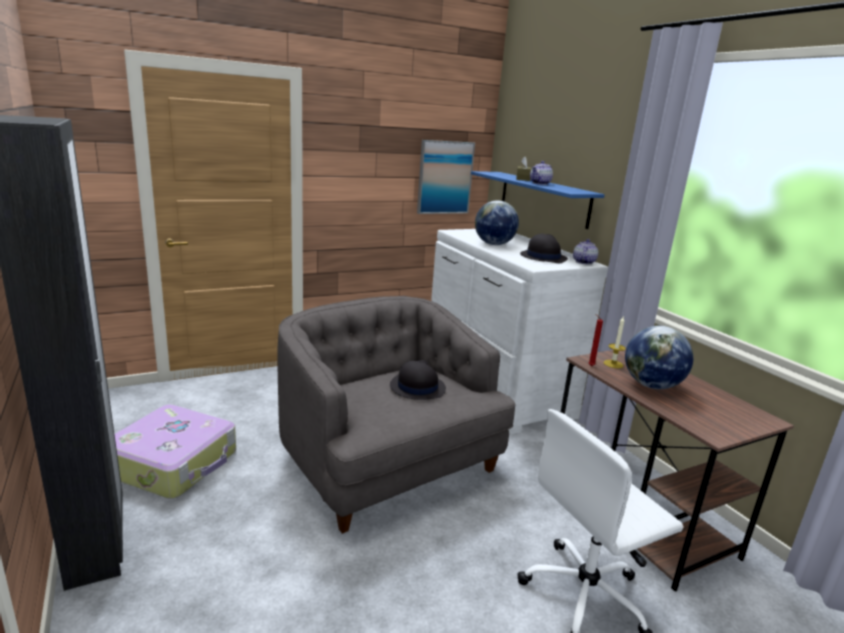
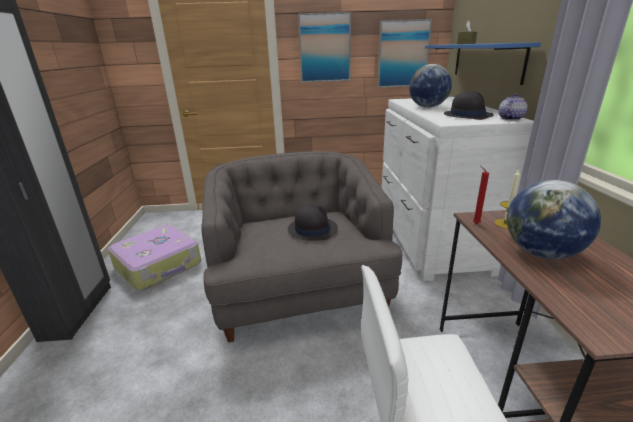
camera: 25 degrees right, 5 degrees up
teapot [530,161,553,185] -> none
none -> picture [298,12,351,83]

